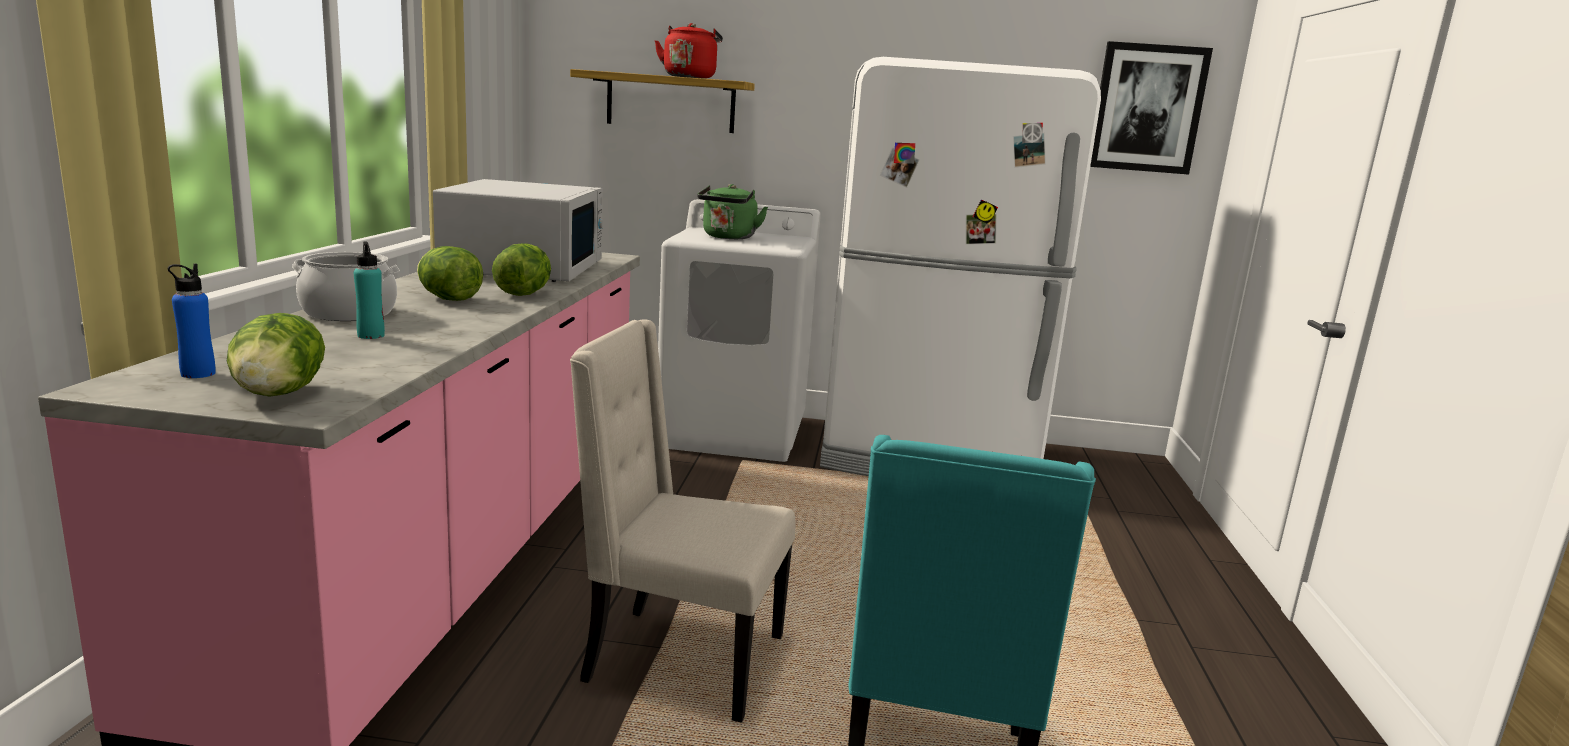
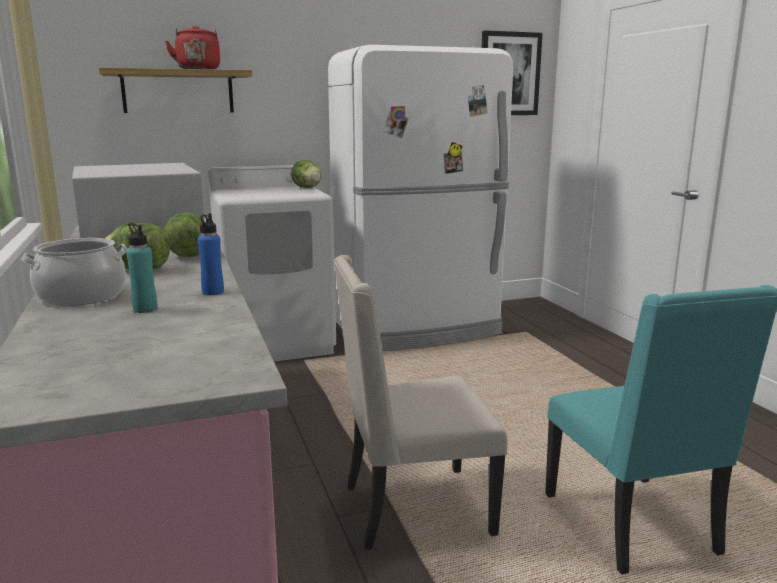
camera: 25 degrees left, 0 degrees up
blue bottle [168,263,215,378] -> blue bottle moved to [198,213,224,295]
lettuce [227,313,325,396] -> lettuce moved to [291,160,322,188]
green kettle [697,184,768,239] -> none

